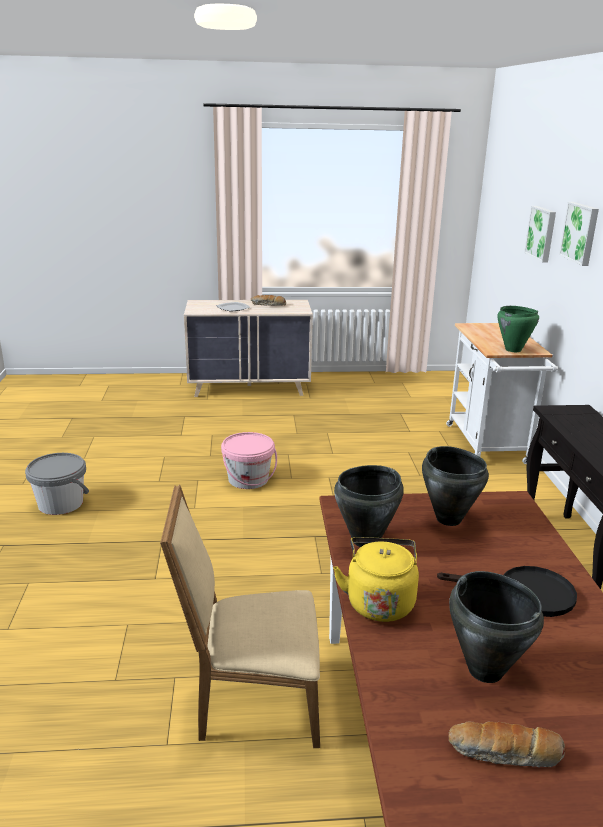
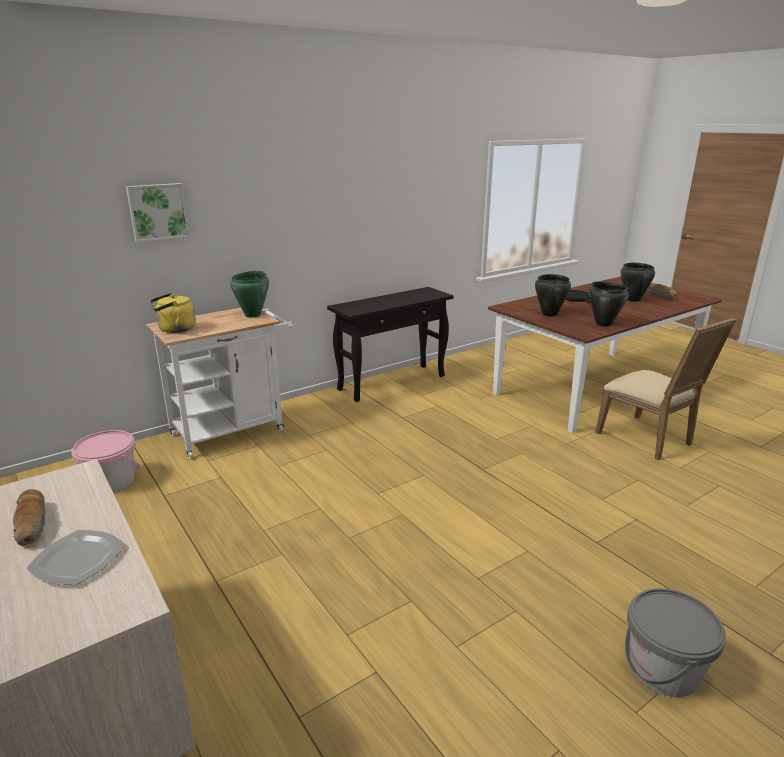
camera: 120 degrees left, 0 degrees up
pink bucket [221,432,277,489] -> pink bucket moved to [71,430,140,492]
yellow kettle [333,537,419,622] -> yellow kettle moved to [150,293,196,333]
picture [559,202,599,266] -> none

